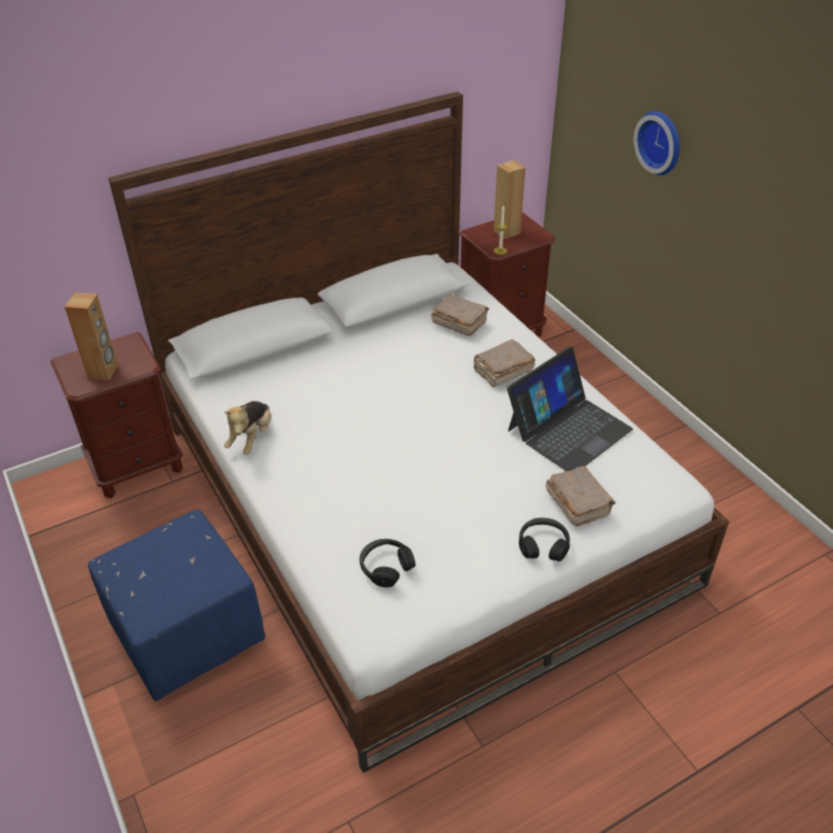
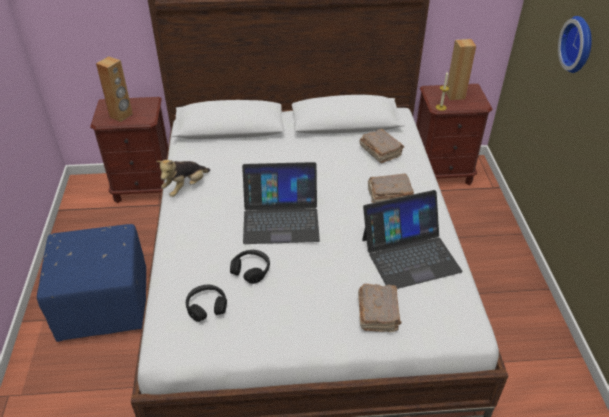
camera: 25 degrees right, 0 degrees up
black headphones [519,518,570,561] -> black headphones moved to [230,250,270,284]
none -> laptop [242,162,320,244]

